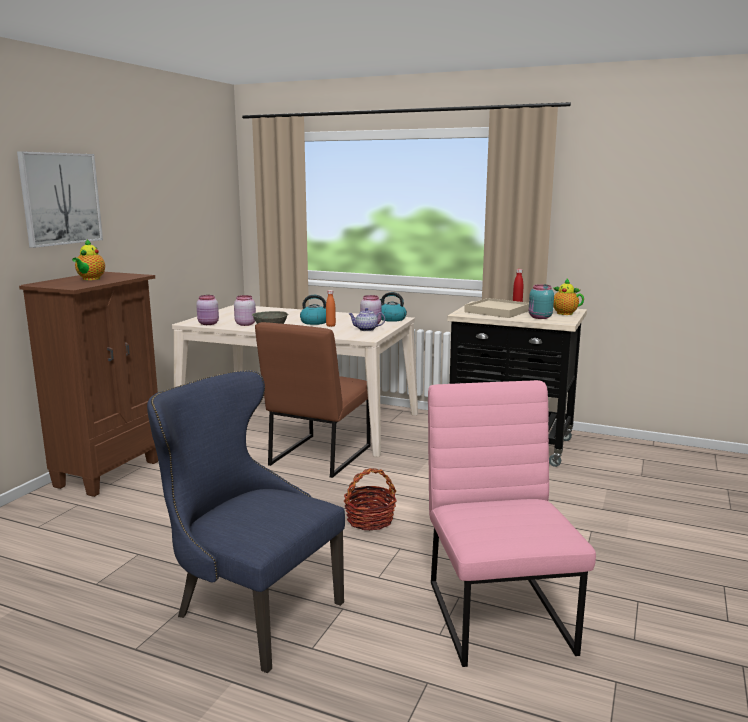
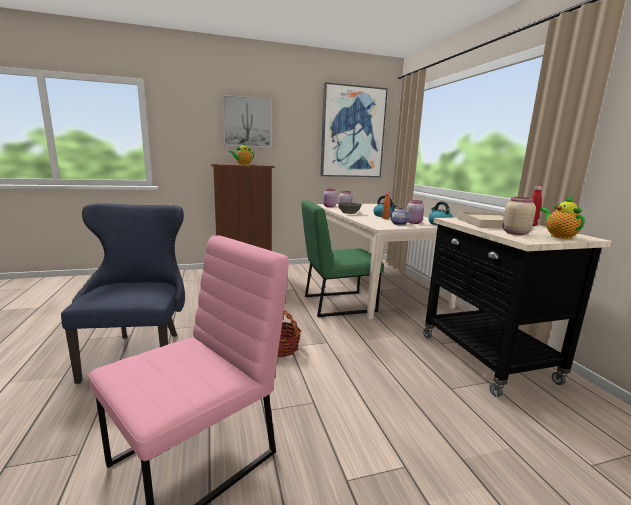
camera: 50 degrees right, 0 degrees up
brown chair [255,322,370,478] -> green chair [301,200,384,317]
turquoise jar [529,284,554,319] -> beige jar [502,197,536,235]
none -> picture [320,82,388,177]

